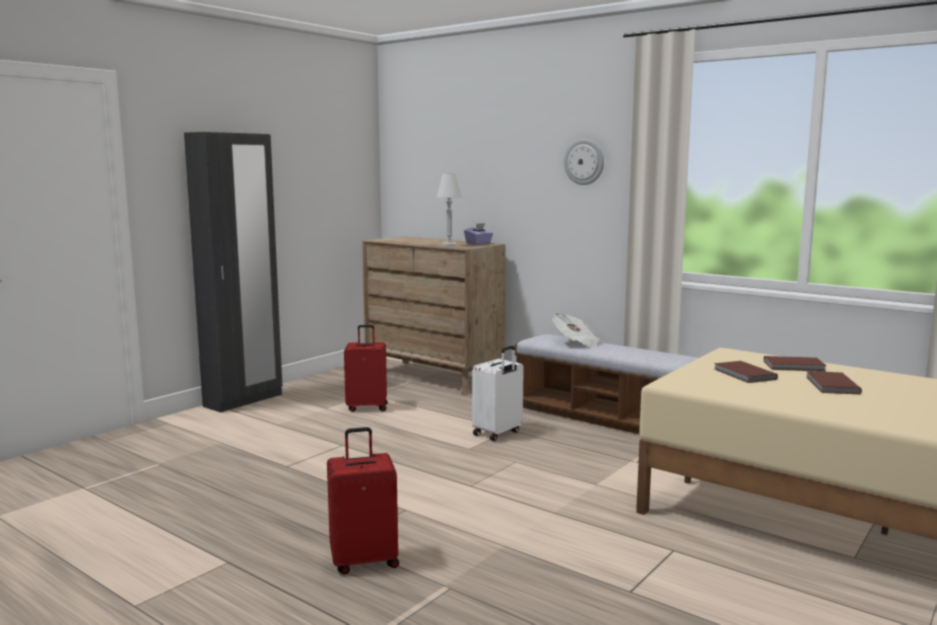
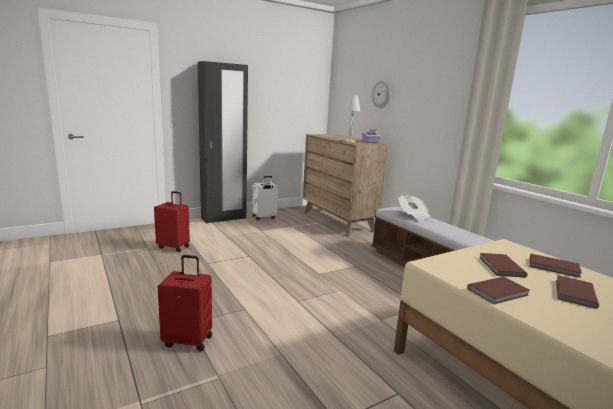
camera: 20 degrees right, 5 degrees up
red suitcase [344,325,388,412] -> red suitcase moved to [154,191,190,252]
white suitcase [472,346,524,441] -> white suitcase moved to [252,176,278,221]
wall clock [564,139,604,185] -> wall clock moved to [372,80,390,108]
none -> brown book [467,277,530,304]

